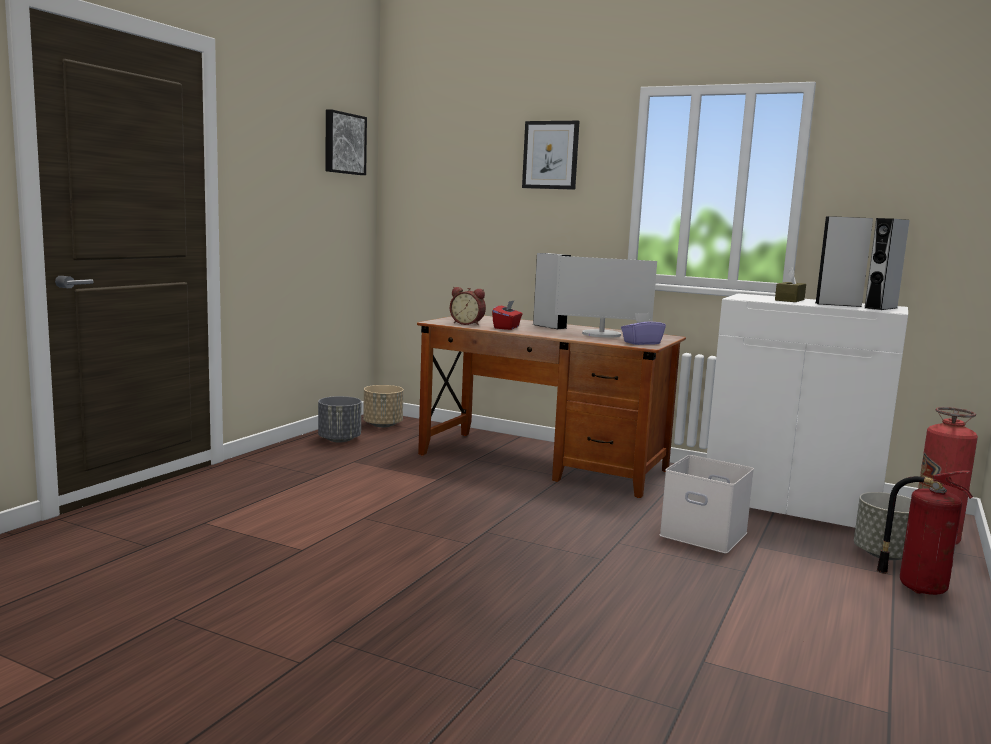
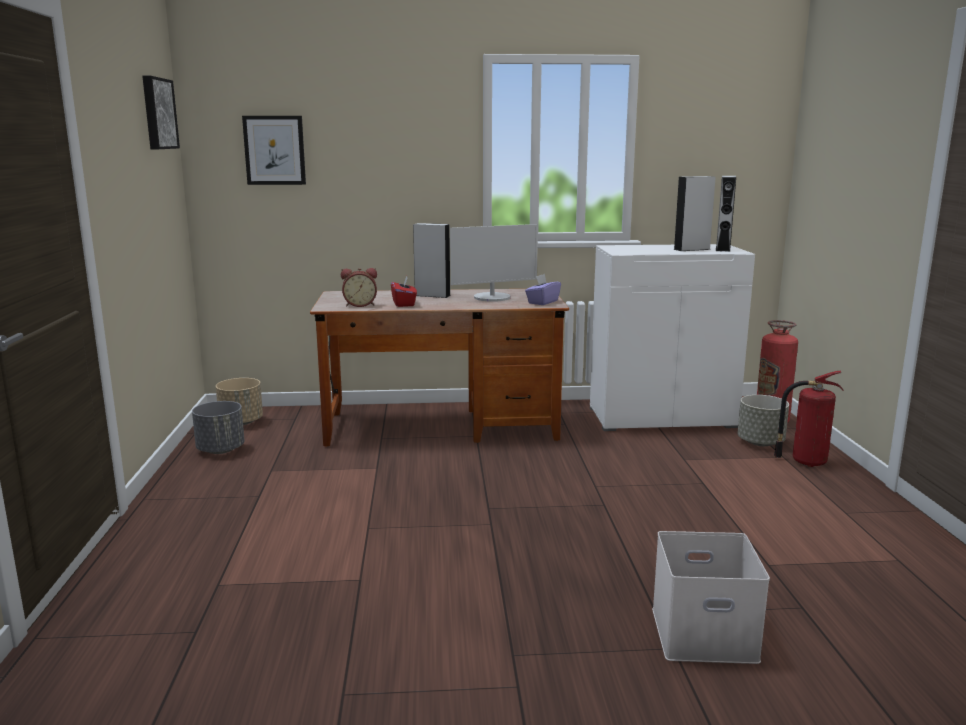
camera: 30 degrees left, 5 degrees up
picture [522,121,580,190] -> picture moved to [242,116,306,185]
white storage box [660,455,754,553] -> white storage box moved to [652,531,770,664]
brown tissue box [775,267,806,302] -> none

